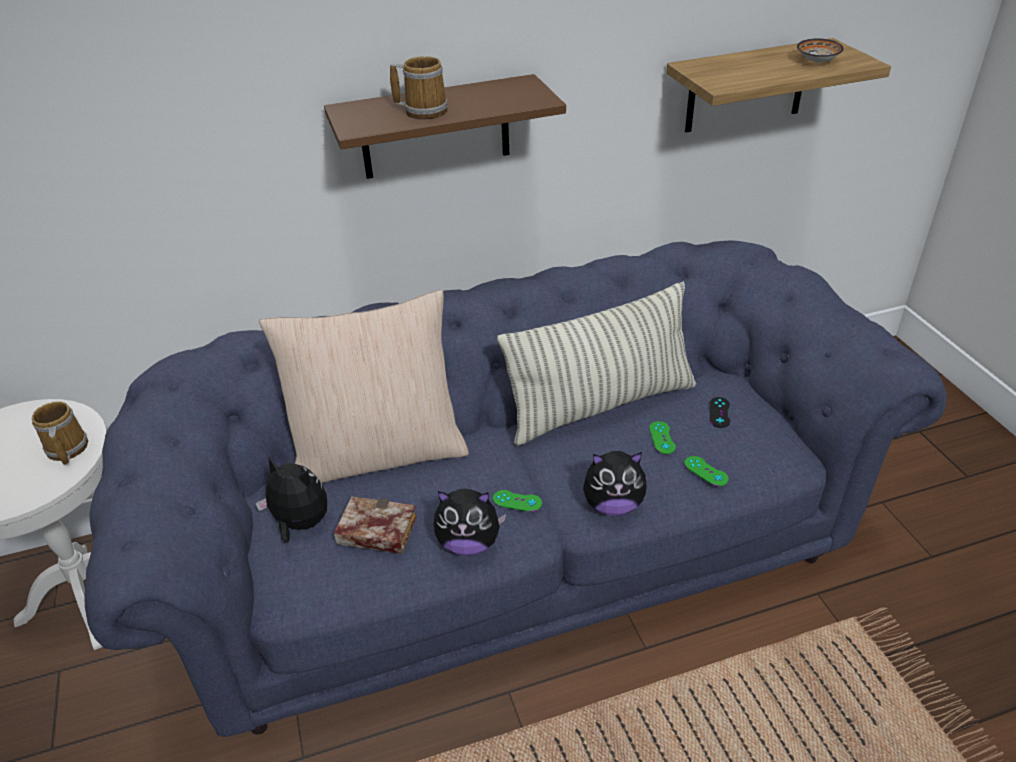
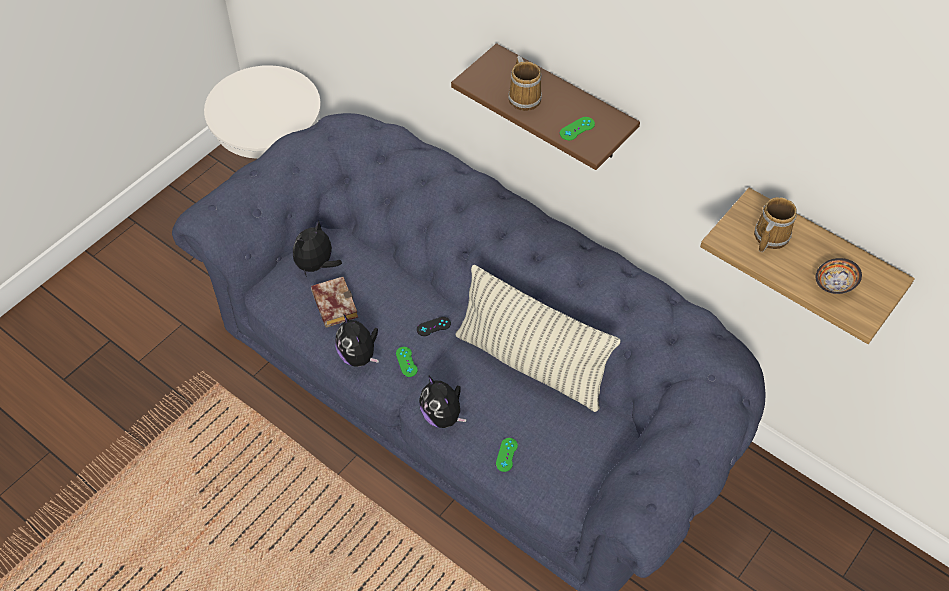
camera: 55 degrees right, 15 degrees up
mug [32,401,88,465] -> mug moved to [754,197,797,252]
plush toy [256,457,327,543] -> plush toy turned 135 degrees counterclockwise [293,220,342,277]
beige pillow [259,290,469,483] -> none
green game controller [649,421,676,454] -> green game controller moved to [560,117,595,140]
black game controller [710,397,730,428] -> black game controller moved to [417,317,451,336]

